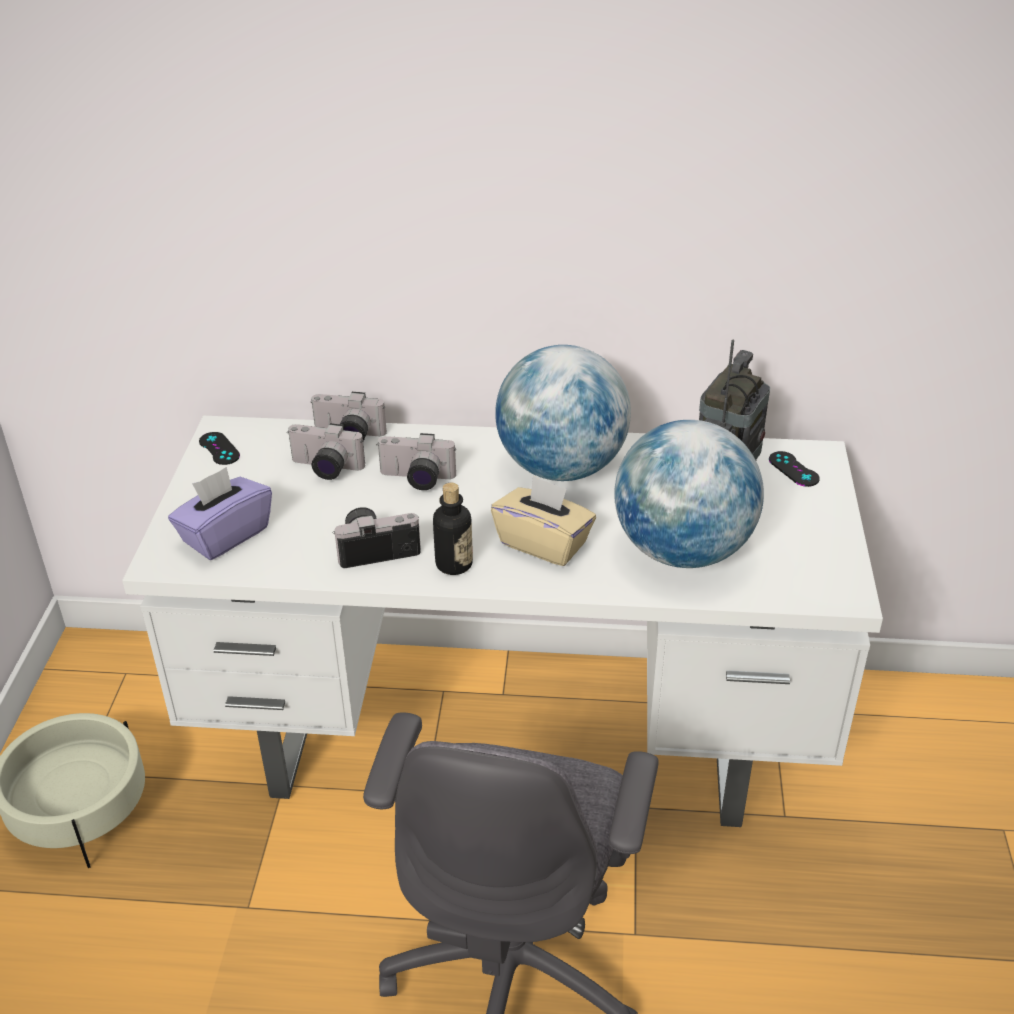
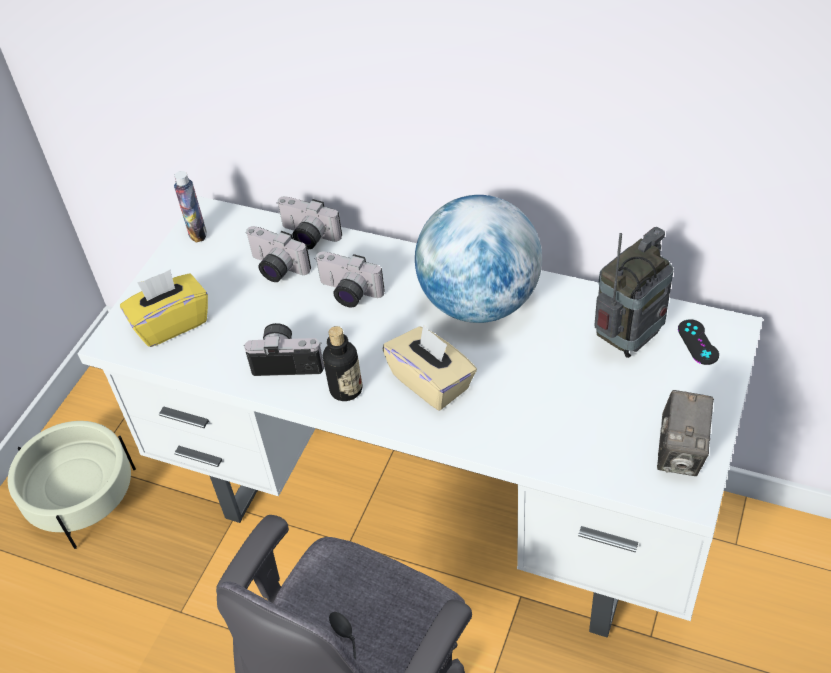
camera: 20 degrees right, 10 degrees up
purple tissue box [168,467,272,560] -> yellow tissue box [120,270,208,347]
black game controller [199,432,240,465] -> bottle [174,171,207,243]
globe [614,420,764,568] -> none
none -> camera [657,390,714,476]

